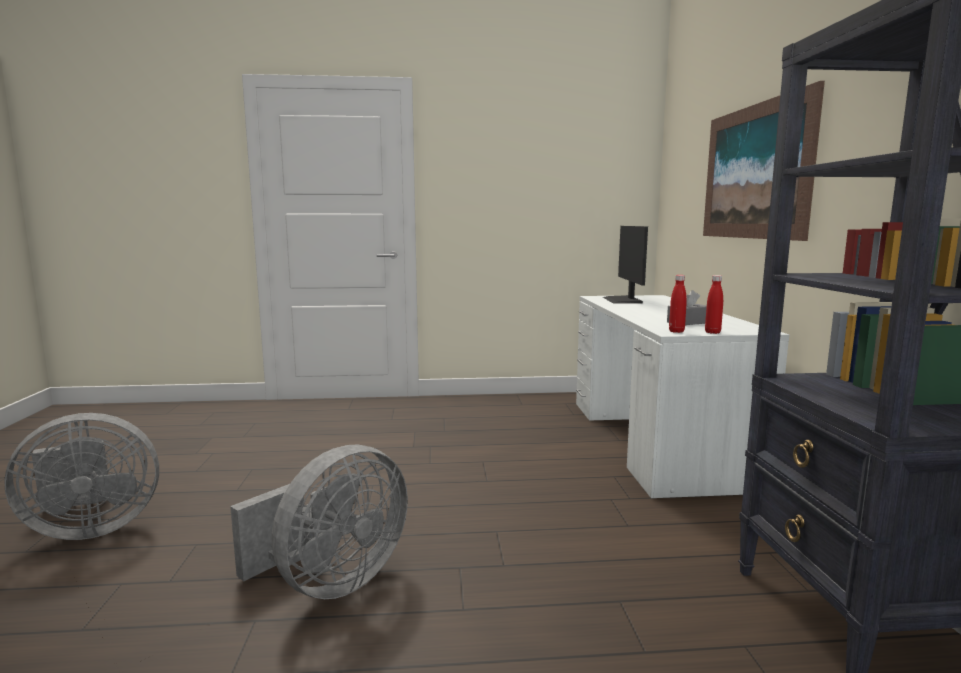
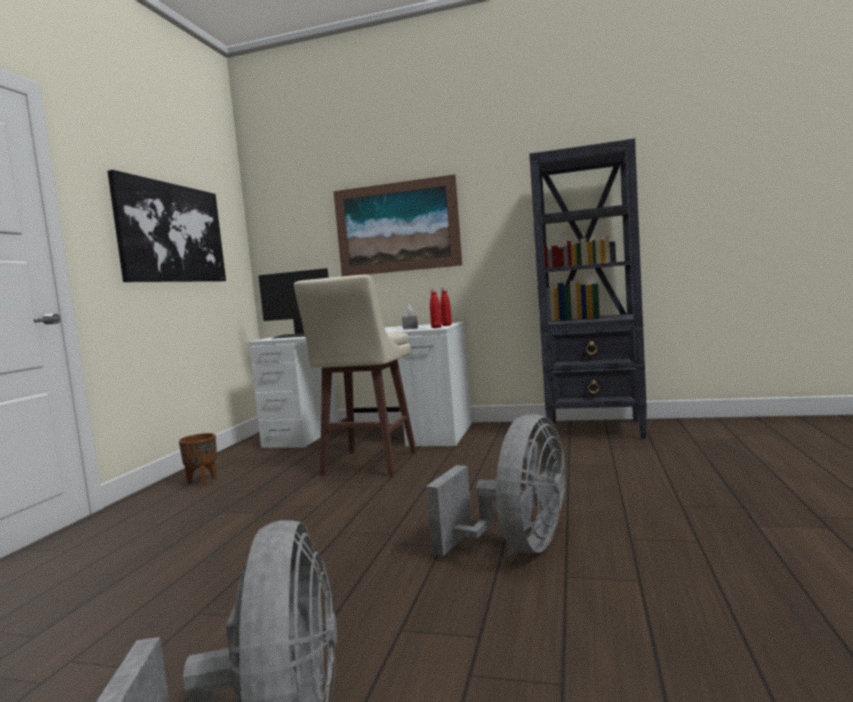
camera: 70 degrees left, 5 degrees down
grey fan [230,445,408,599] -> grey fan turned 60 degrees clockwise [426,414,566,557]
none -> picture [107,170,226,282]
none -> brown planter [179,433,217,487]
none -> beige stool [294,275,417,476]

